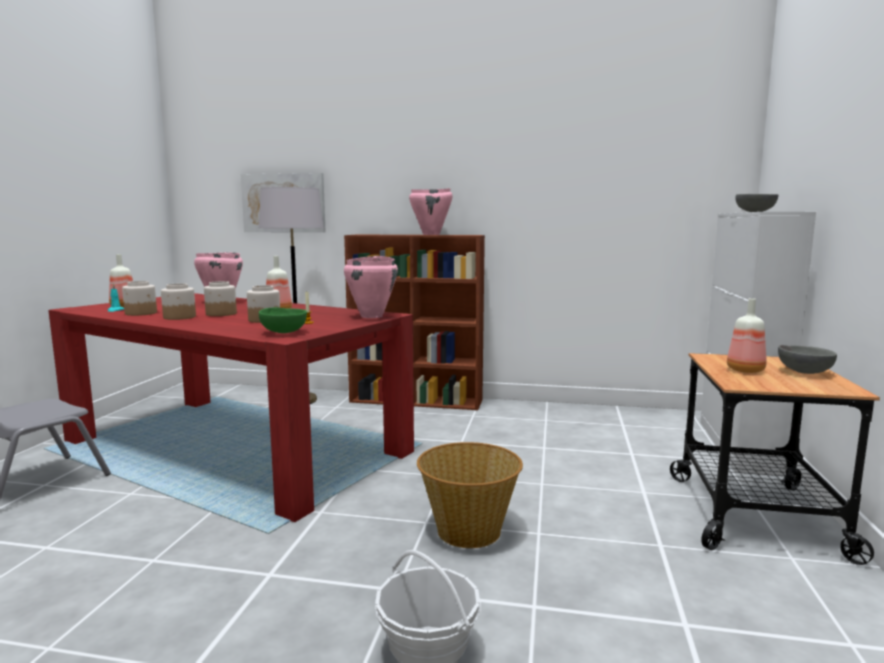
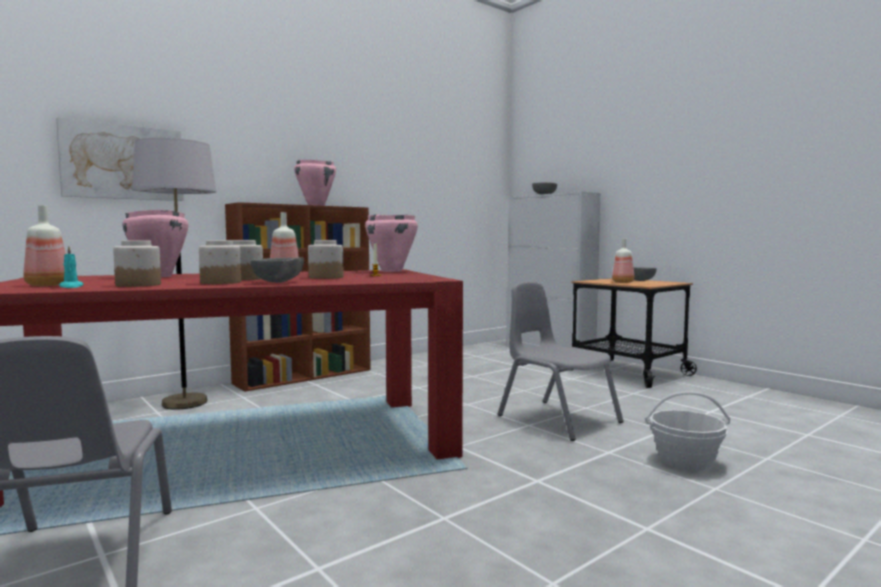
camera: 50 degrees left, 5 degrees down
green bowl [259,307,307,333] -> none
basket [417,442,523,548] -> grey chair [498,282,624,441]
none -> grey bowl [251,257,304,283]

